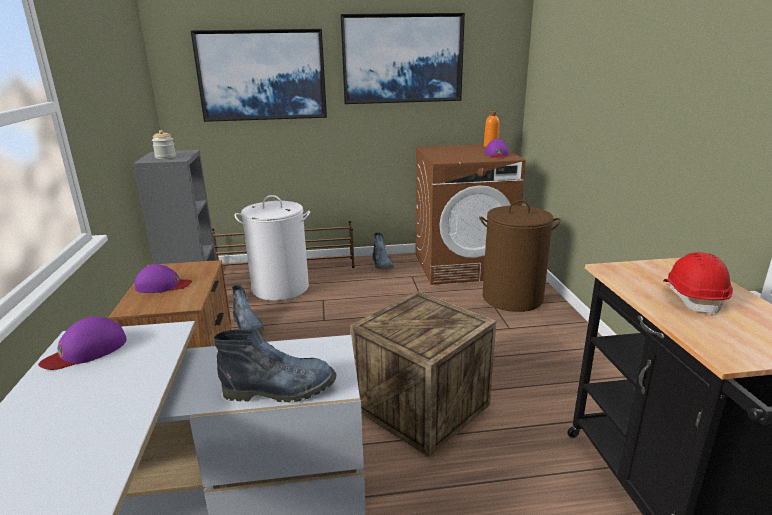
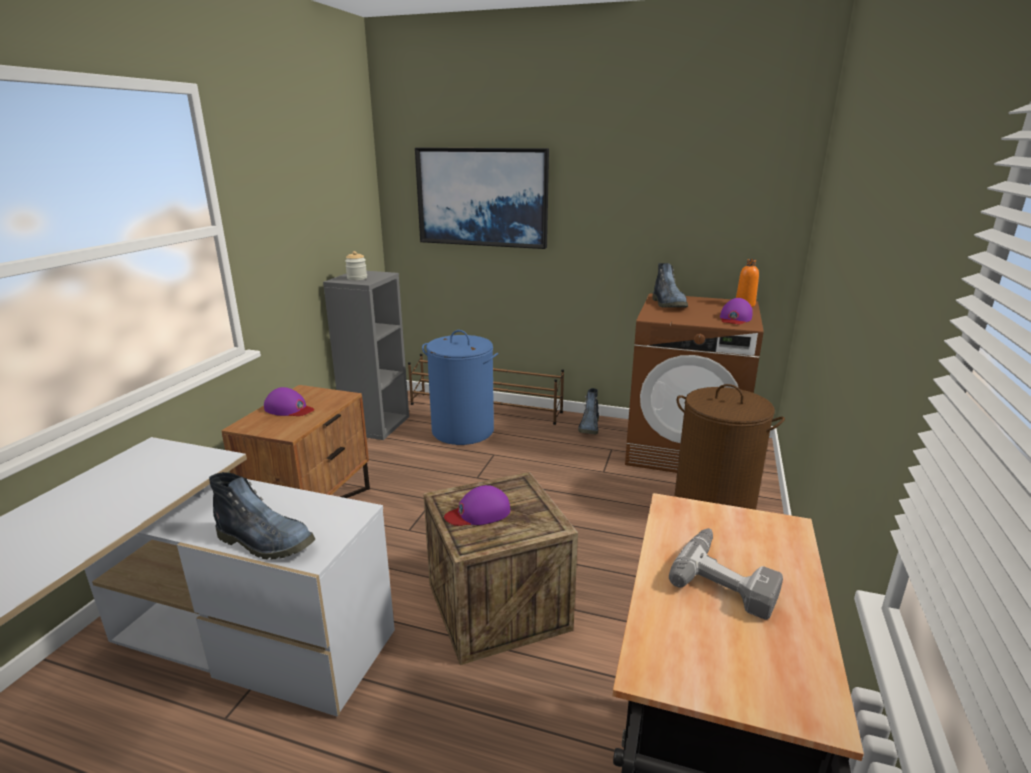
camera: 25 degrees right, 0 degrees up
purple cap [38,317,127,370] -> purple cap moved to [444,485,510,526]
boot [232,285,264,332] -> boot moved to [652,263,688,308]
white laundry basket [234,195,310,301] -> blue laundry basket [422,330,498,445]
picture [340,13,465,104] -> none
red hard hat [663,252,733,316] -> power drill [669,528,783,620]

